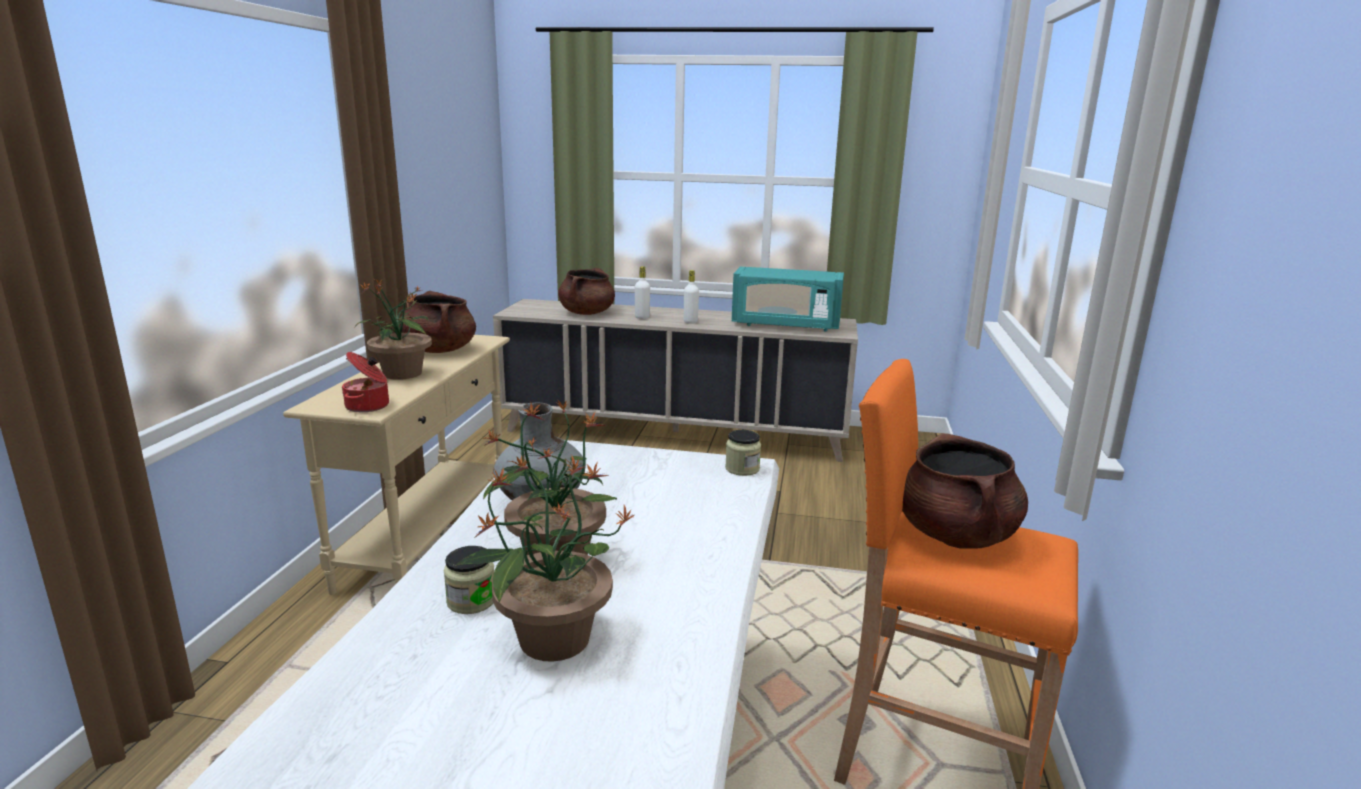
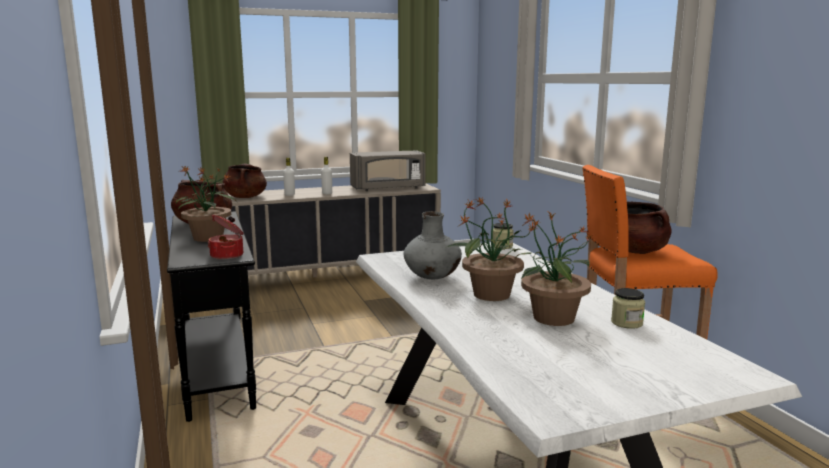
camera: 30 degrees left, 5 degrees down
beige console table [283,335,510,595] -> black console table [167,211,256,422]
jar [444,546,494,614] -> jar moved to [611,288,645,329]
turquoise microwave [732,267,844,331] -> grey microwave [350,150,426,191]

